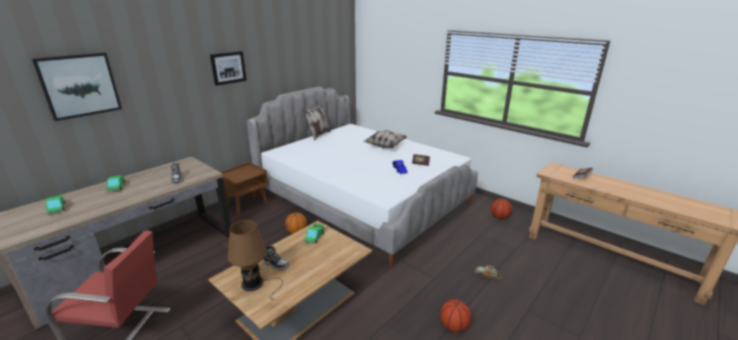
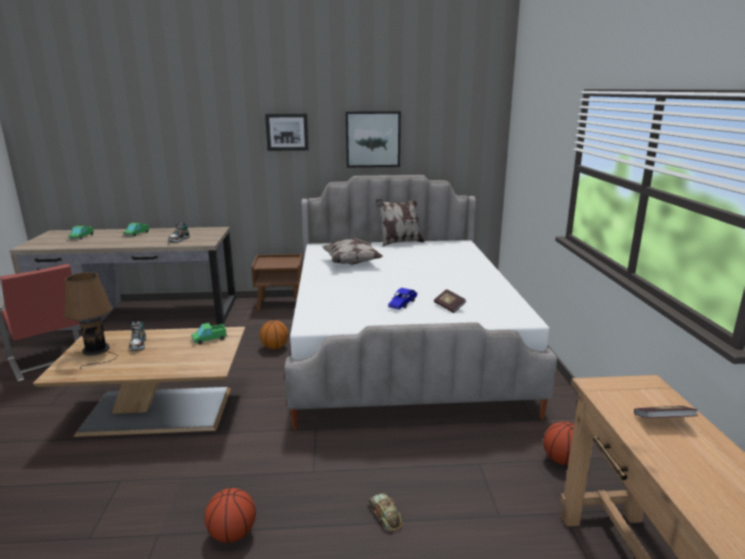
camera: 45 degrees right, 5 degrees down
picture [32,53,122,121] -> picture moved to [346,111,401,168]
pillow [364,130,407,148] -> pillow moved to [322,238,383,265]

